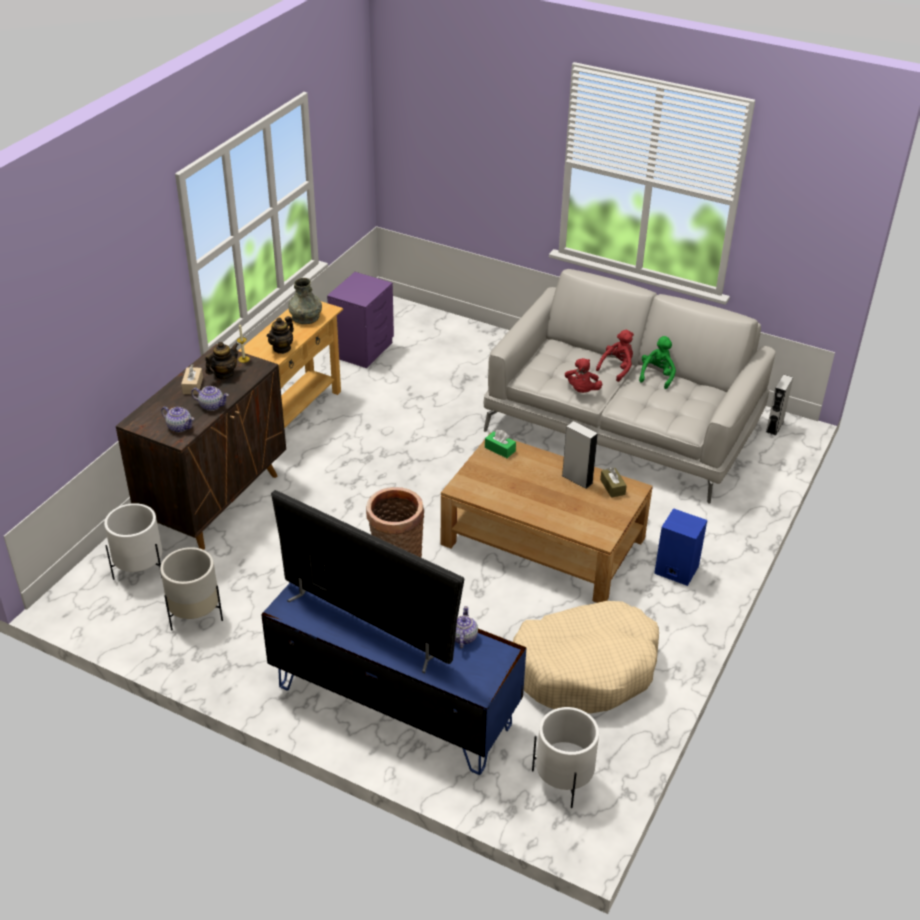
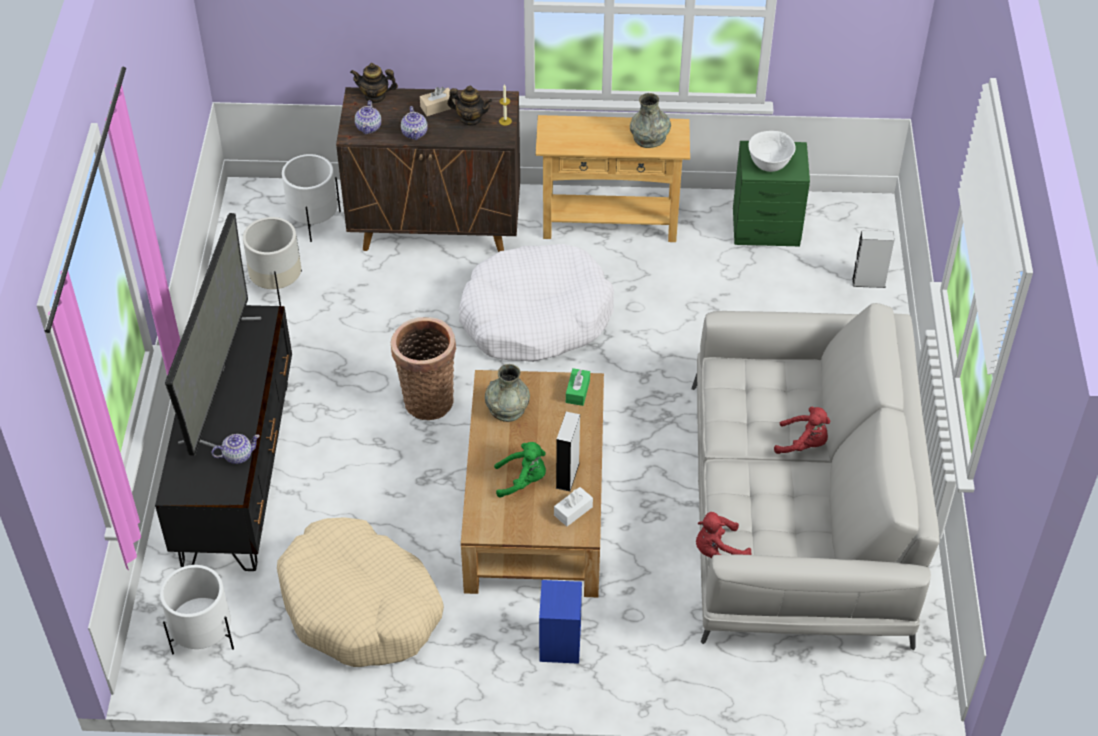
camera: 65 degrees right, 10 degrees up
blue tv stand [261,583,527,775] -> black tv stand [155,305,292,571]
teapot [267,316,294,354] -> teapot moved to [350,63,398,104]
purple nightstand [327,272,394,368] -> green nightstand [733,141,810,246]
red plush toy [565,358,603,393] -> red plush toy moved to [696,512,751,559]
brown tissue box [600,468,627,498] -> white tissue box [554,487,593,526]
green plush toy [639,336,676,389] -> green plush toy moved to [494,442,546,498]
grey speaker [766,374,793,436] -> grey speaker moved to [852,230,894,288]
none -> white dog bed [459,244,614,362]
none -> grey vase [485,364,530,422]
none -> white bowl [748,131,796,172]

